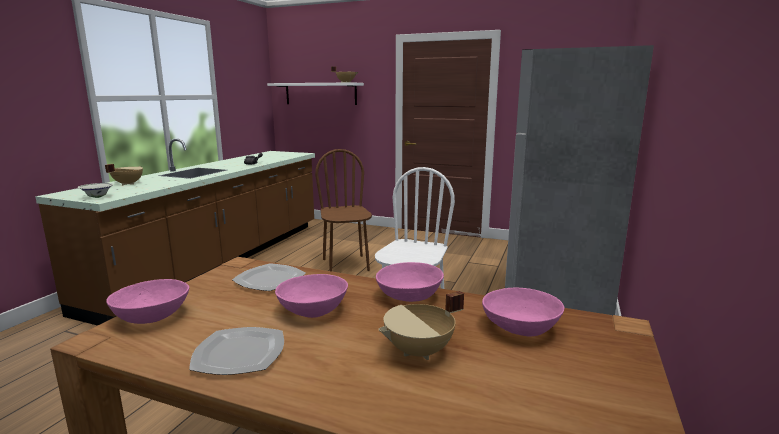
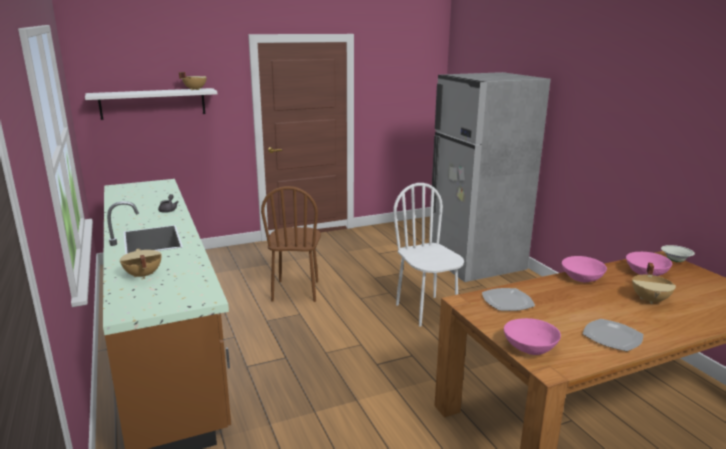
camera: 45 degrees left, 5 degrees up
white bowl [77,183,114,198] -> white bowl moved to [661,245,695,262]
pink bowl [275,274,348,318] -> none
brown chair [315,149,372,271] -> brown chair turned 120 degrees counterclockwise [261,186,321,302]

